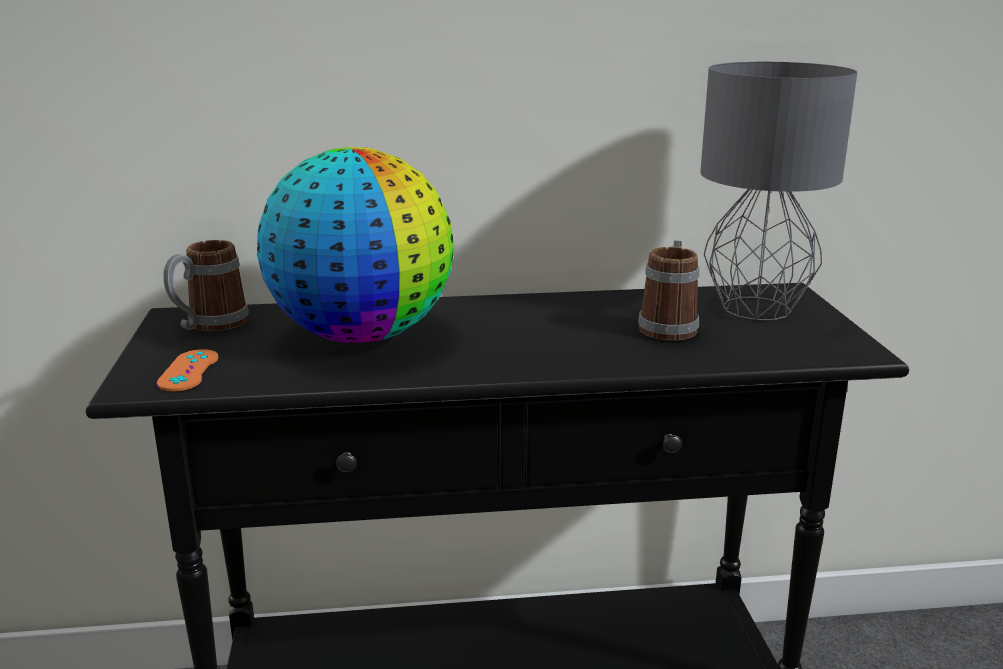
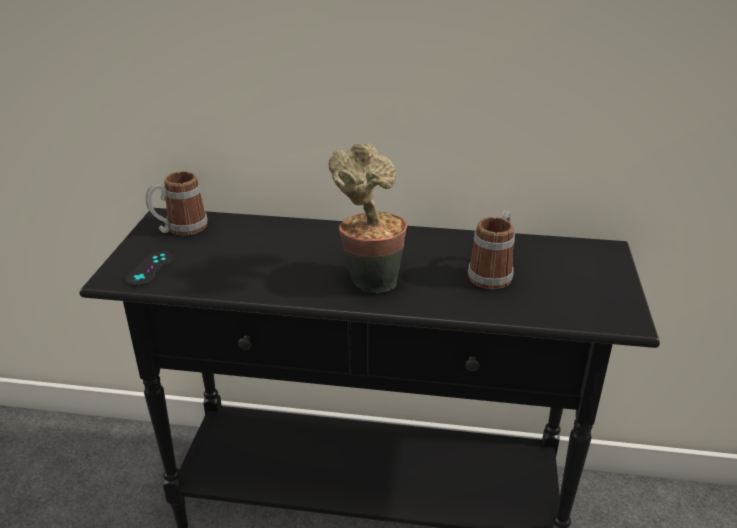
camera: 15 degrees right, 10 degrees up
orange game controller [156,349,219,392] -> black game controller [125,251,173,286]
globe [257,147,454,343] -> none
grey table lamp [700,62,857,320] -> none
none -> potted plant [329,143,407,294]

